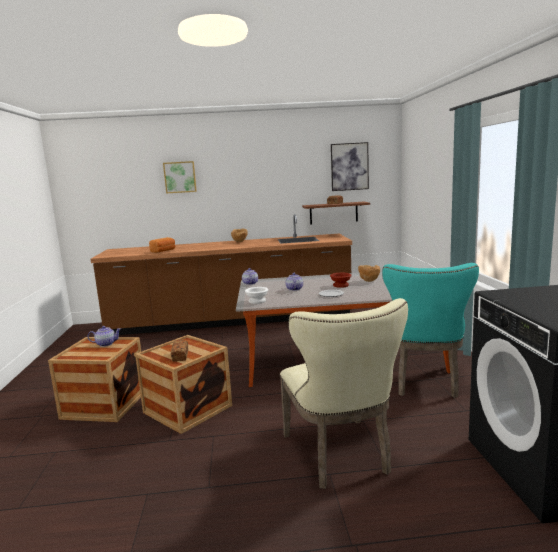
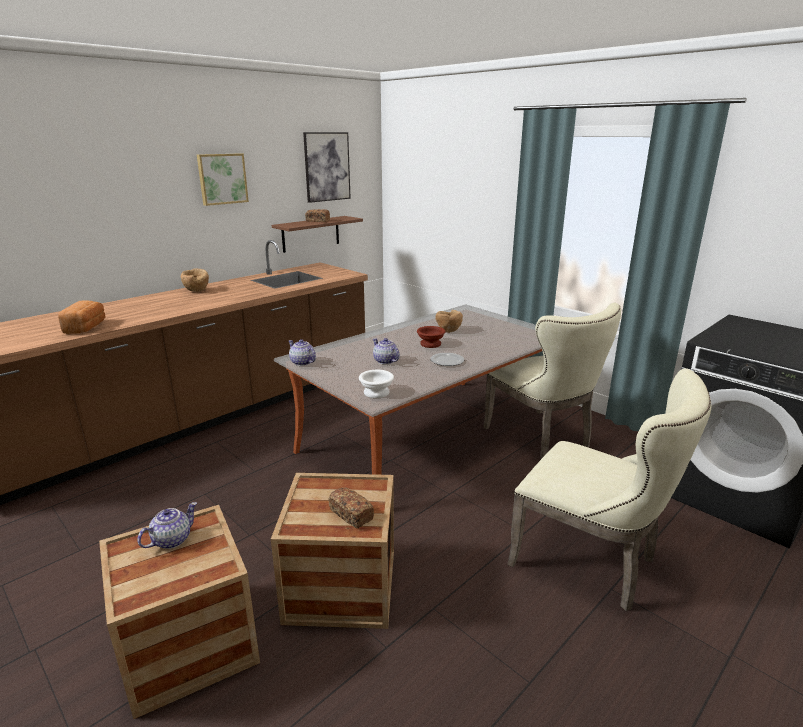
camera: 40 degrees left, 10 degrees up
picture [163,161,197,193] -> picture moved to [197,153,249,206]
turquoise chair [382,263,479,398] -> beige chair [483,303,621,460]

